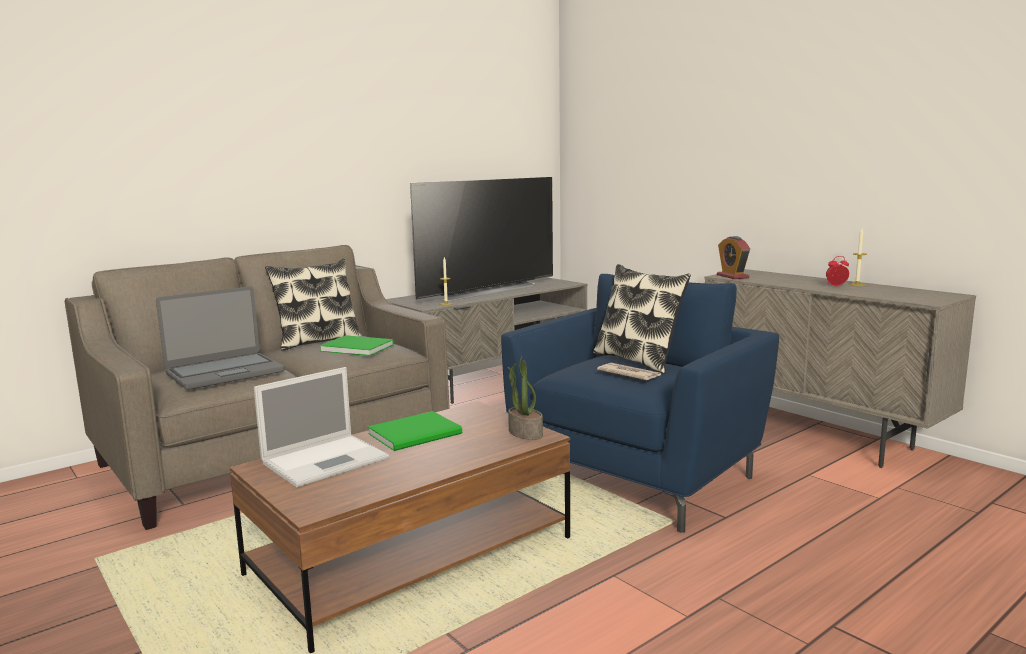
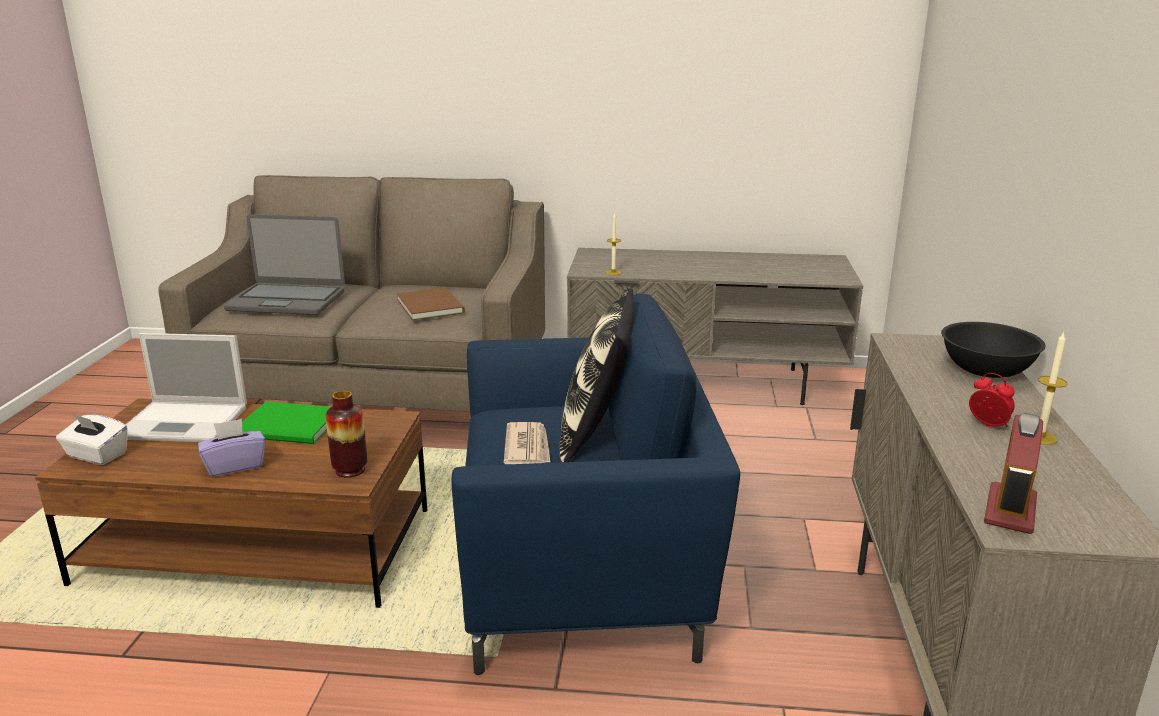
camera: 45 degrees right, 10 degrees up
pillow [265,259,362,351] -> none
green book [319,335,394,356] -> brown book [397,287,465,320]
television [410,177,553,301] -> none
potted plant [508,357,543,440] -> vase [325,391,367,478]
alarm clock [717,236,750,279] -> alarm clock moved to [984,413,1043,534]
none -> white tissue box [56,414,128,465]
none -> purple tissue box [198,419,266,477]
none -> black bowl [941,322,1046,378]

